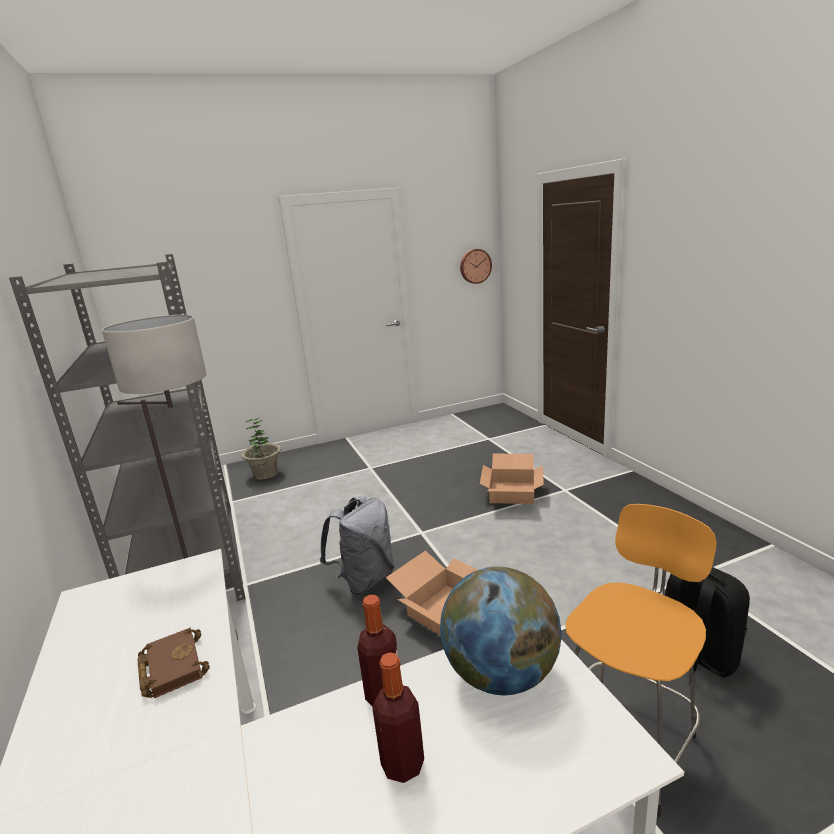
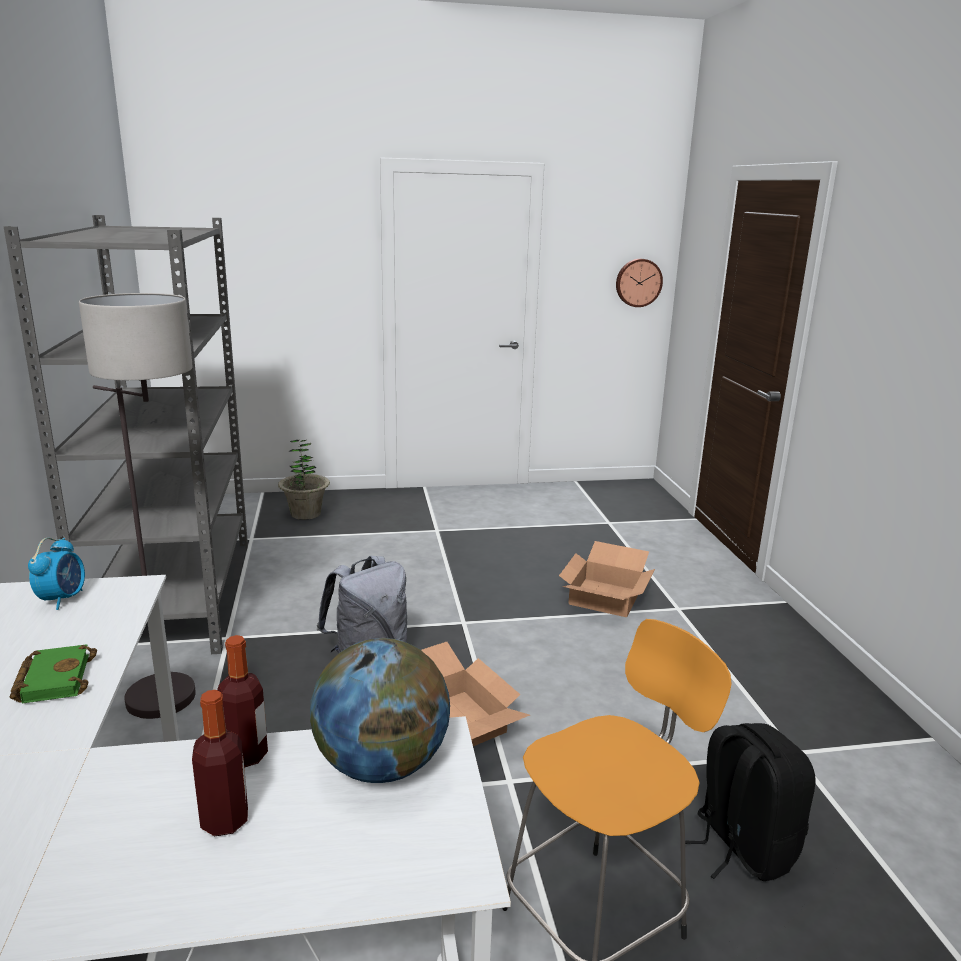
camera: 10 degrees right, 0 degrees up
brown book [137,628,210,698] -> green book [10,644,97,704]
none -> alarm clock [28,538,85,610]

